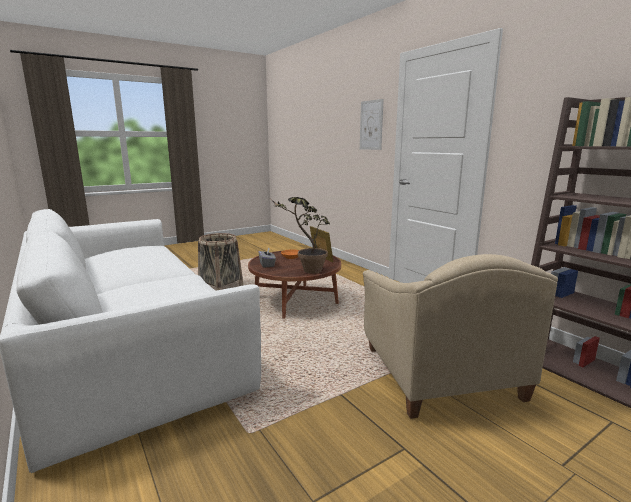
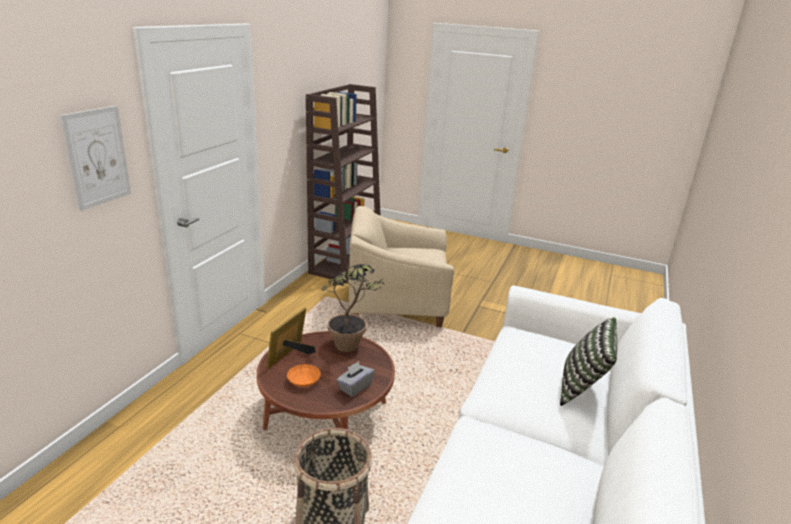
camera: 125 degrees left, 10 degrees up
beige armchair [363,254,558,419] -> beige armchair turned 135 degrees counterclockwise [349,206,454,327]
none -> pillow [560,317,617,406]

